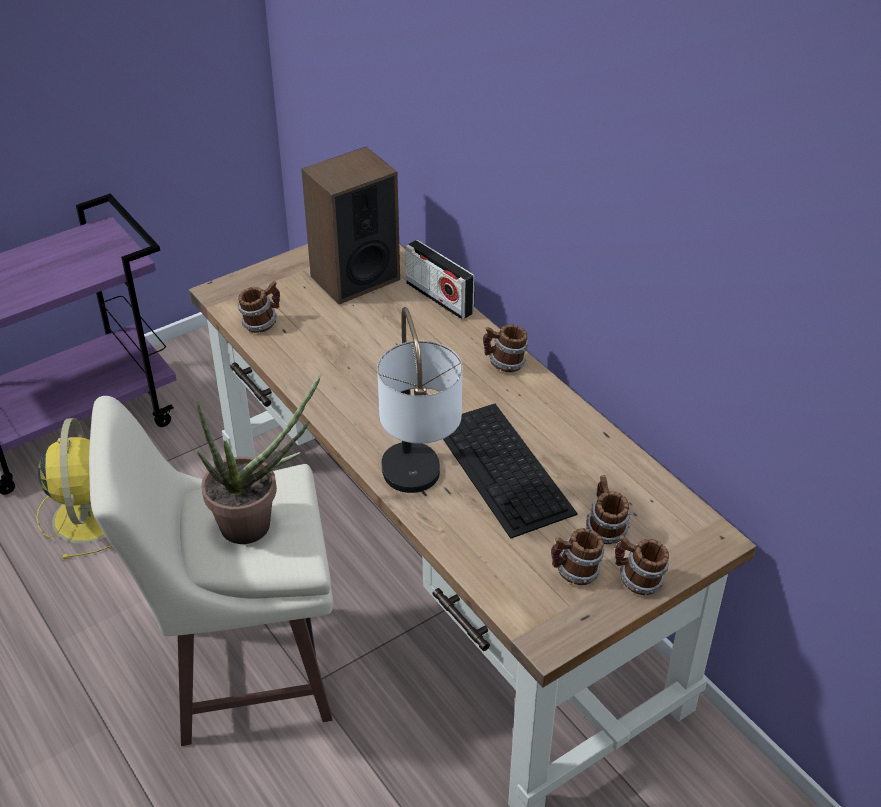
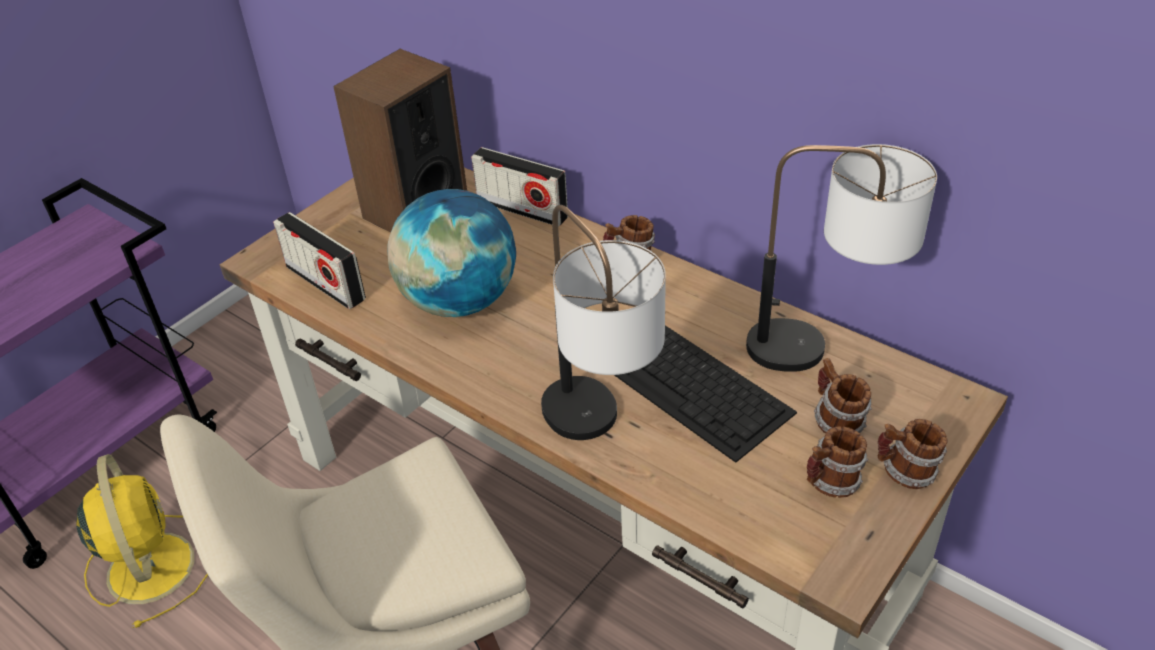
camera: 15 degrees left, 0 degrees up
potted plant [197,375,321,544] -> none
mug [238,281,280,333] -> radio [273,212,366,309]
none -> globe [387,189,516,317]
none -> table lamp [746,144,937,372]

